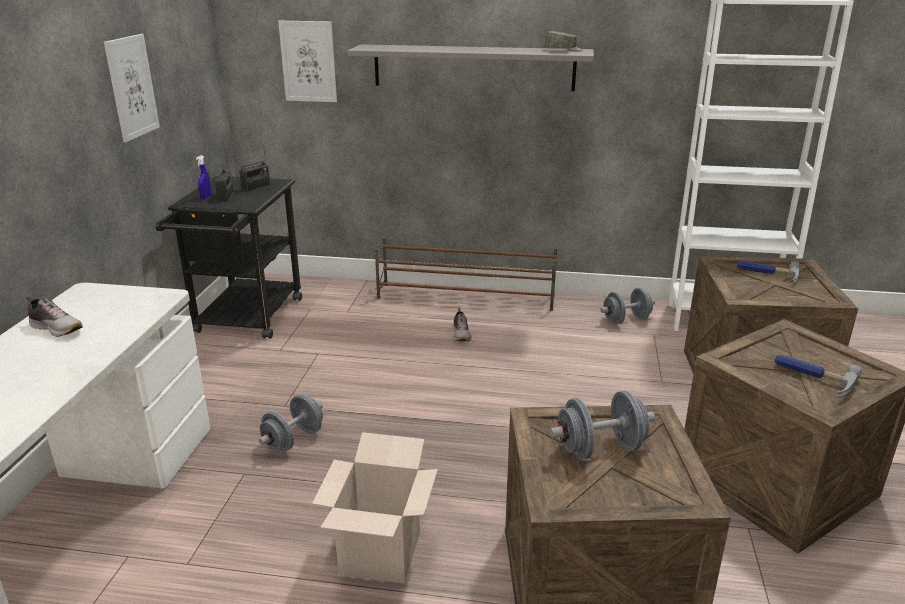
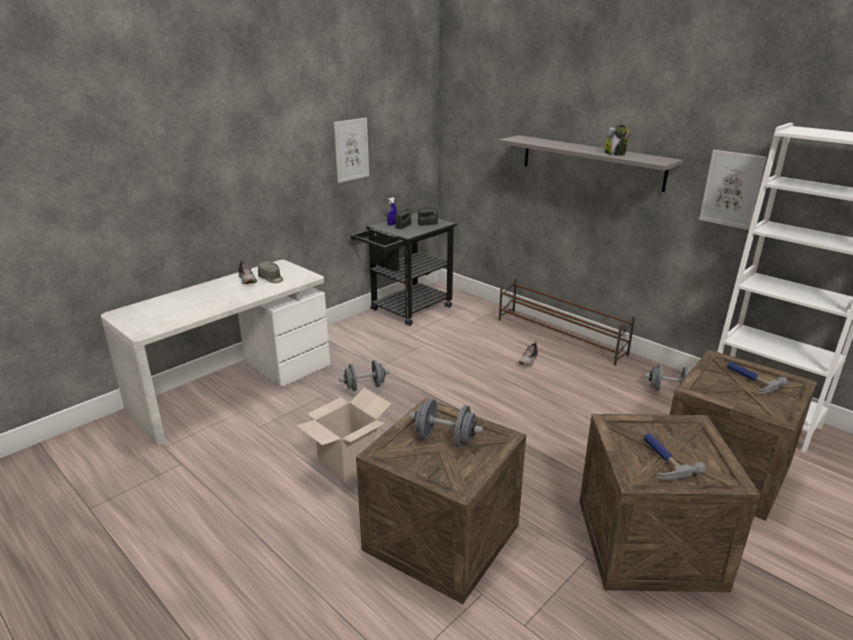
camera: 35 degrees right, 0 degrees up
picture [278,21,337,102] -> picture moved to [699,150,767,230]
grey cap [545,31,583,52] -> grey cap moved to [258,262,283,283]
none -> jar [604,124,629,156]

